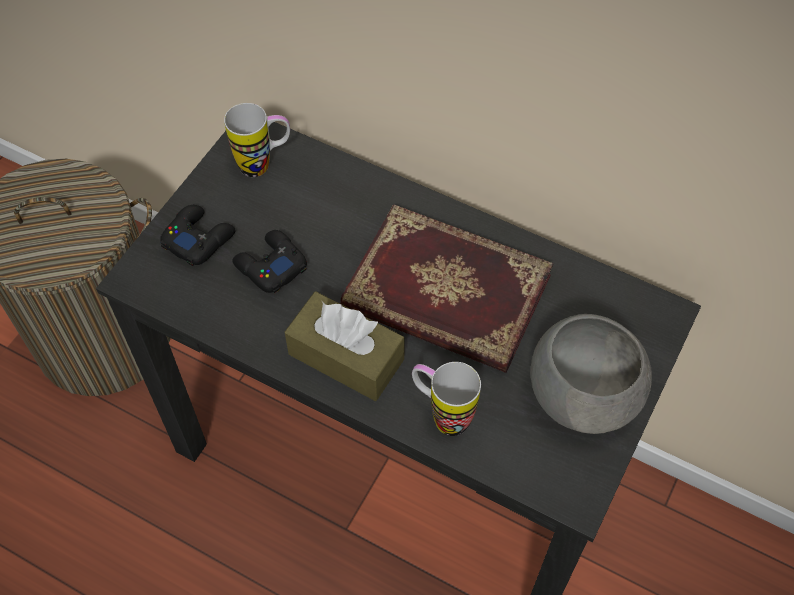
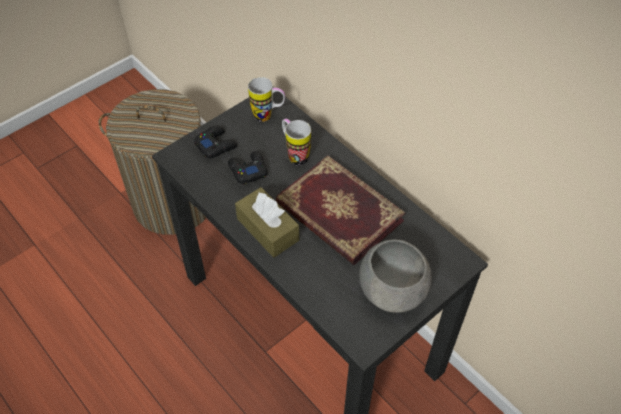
camera: 20 degrees right, 5 degrees down
mug [412,362,481,436] -> mug moved to [282,119,311,166]

